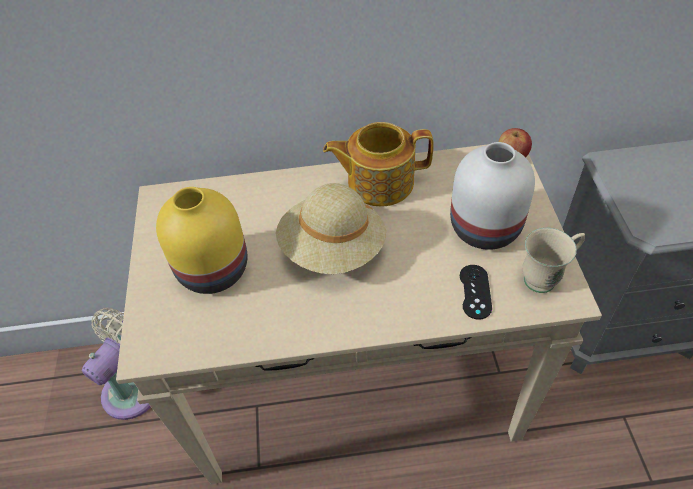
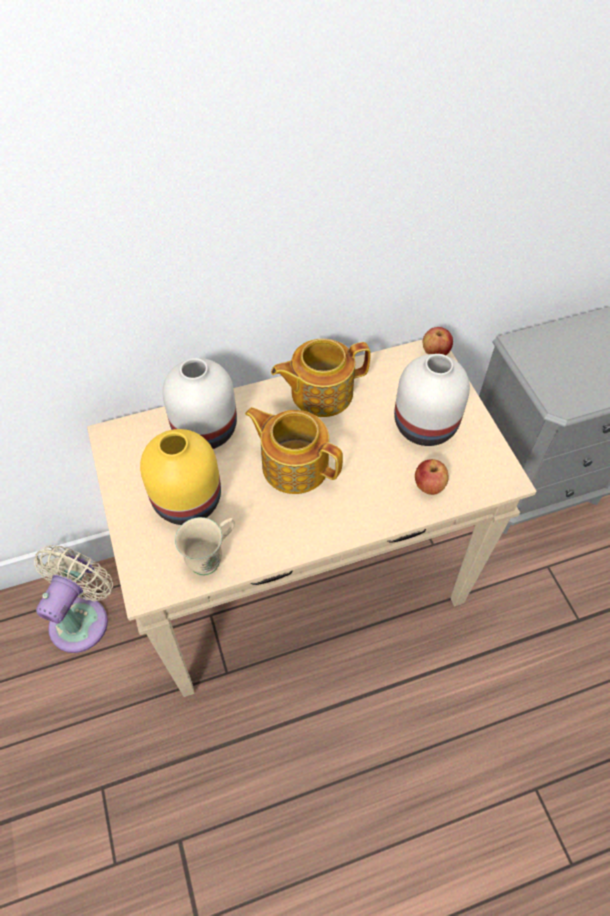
camera: 15 degrees left, 5 degrees up
beige hat [276,183,386,274] -> teapot [245,407,343,494]
black game controller [460,265,492,320] -> apple [415,459,449,495]
beige mug [522,228,585,293] -> beige mug moved to [175,517,235,575]
none -> white vase [162,358,237,449]

